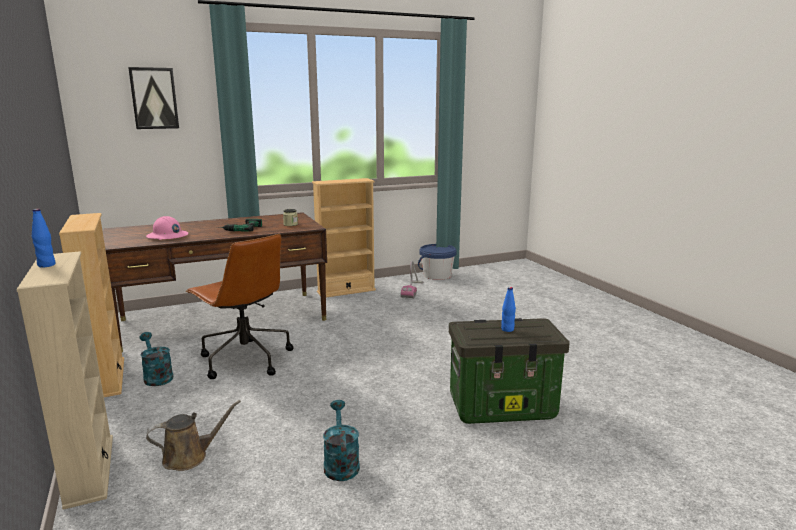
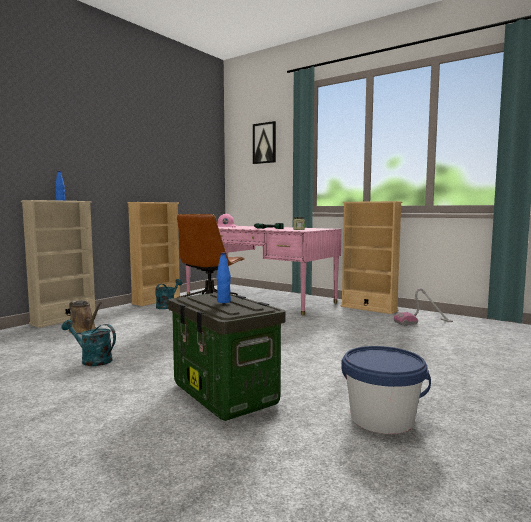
camera: 60 degrees right, 10 degrees down
brown desk [103,212,327,352] -> pink desk [186,226,342,315]
turquoise watering can [323,400,360,481] -> turquoise watering can turned 120 degrees counterclockwise [62,320,116,366]
blue bucket [418,244,457,280] -> blue bucket moved to [341,346,431,434]

